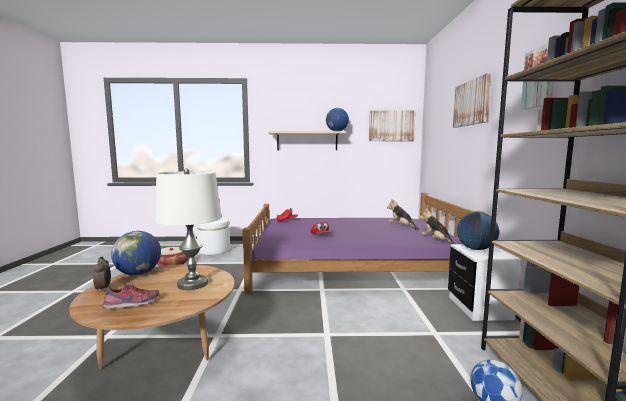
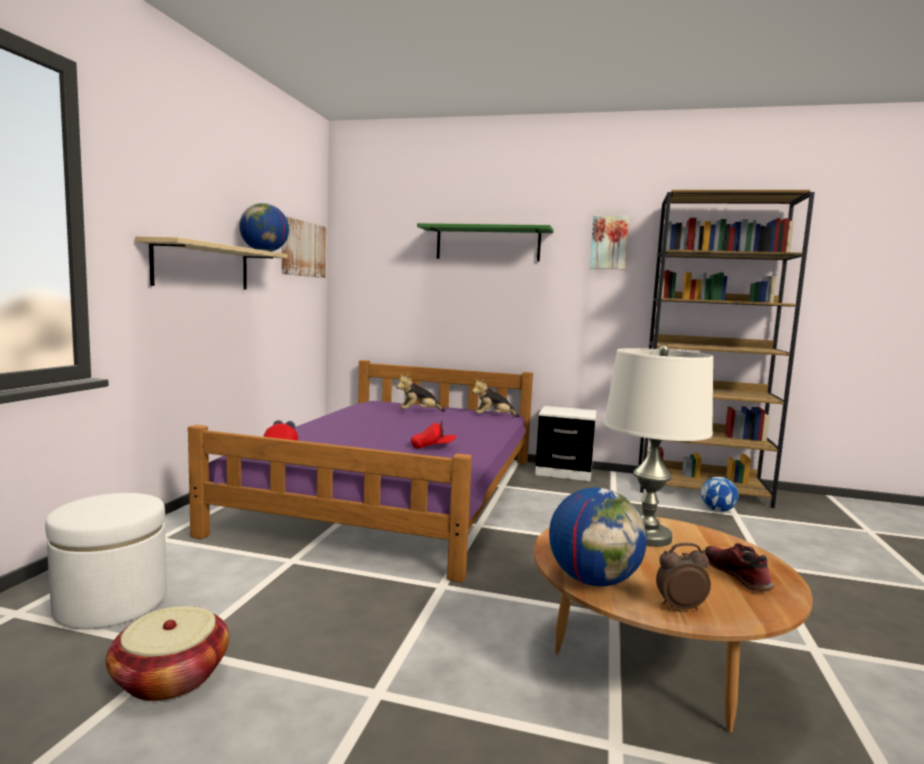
camera: 75 degrees left, 0 degrees up
picture [453,73,492,128] -> green shelf [417,223,553,262]
globe [457,212,499,250] -> none

